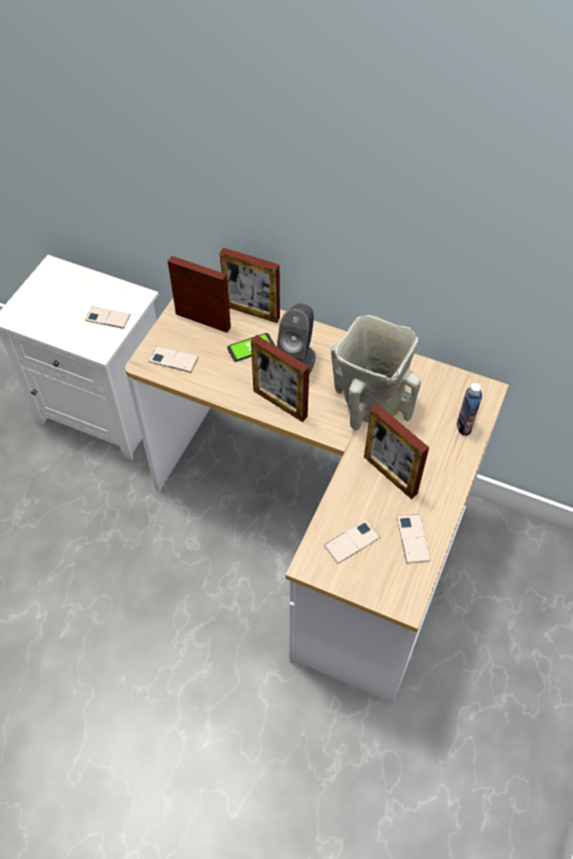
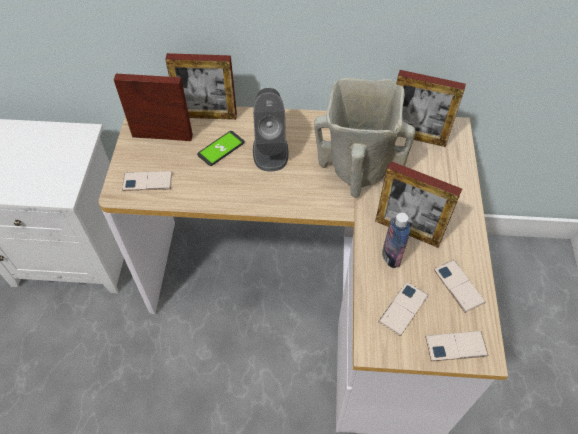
camera: 20 degrees left, 0 degrees up
phone [85,306,131,329] -> phone moved to [425,331,488,361]
picture frame [251,335,309,422] -> picture frame moved to [396,70,466,147]
bottle [457,383,482,436] -> bottle moved to [382,213,410,268]

